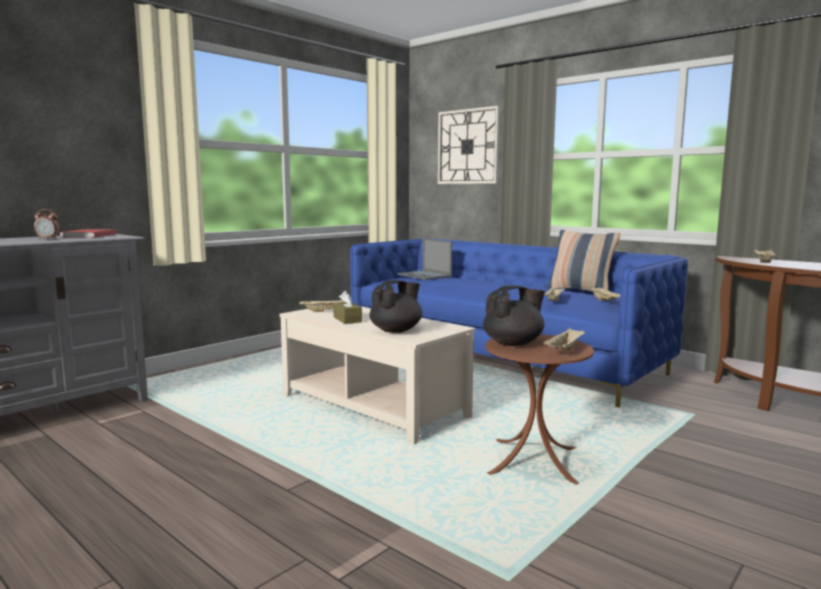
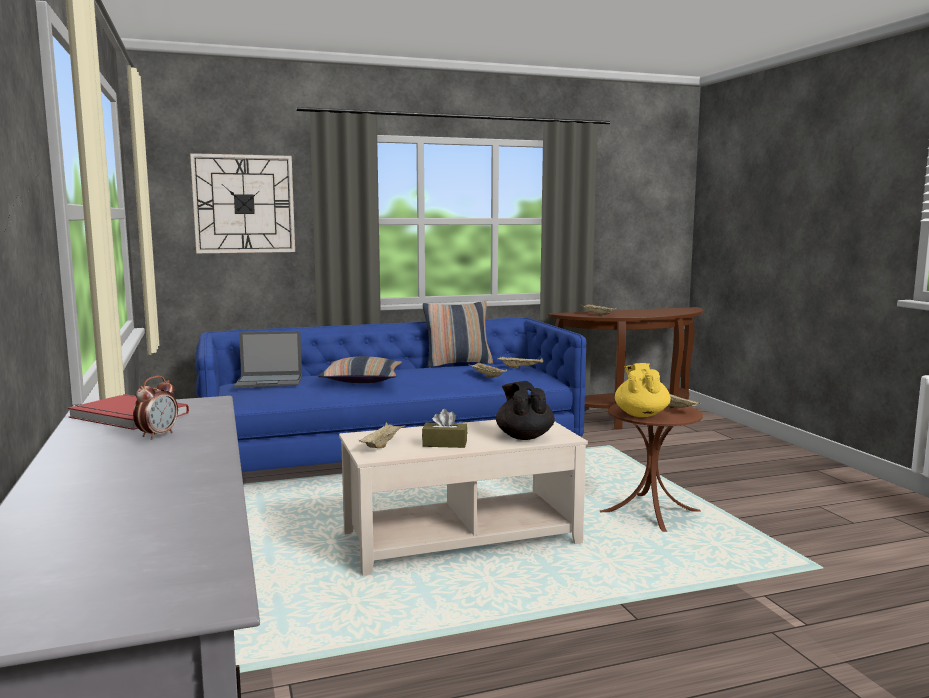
camera: 60 degrees left, 0 degrees up
black teapot [483,285,545,346] -> yellow teapot [615,363,671,417]
none -> pillow [317,356,402,383]

